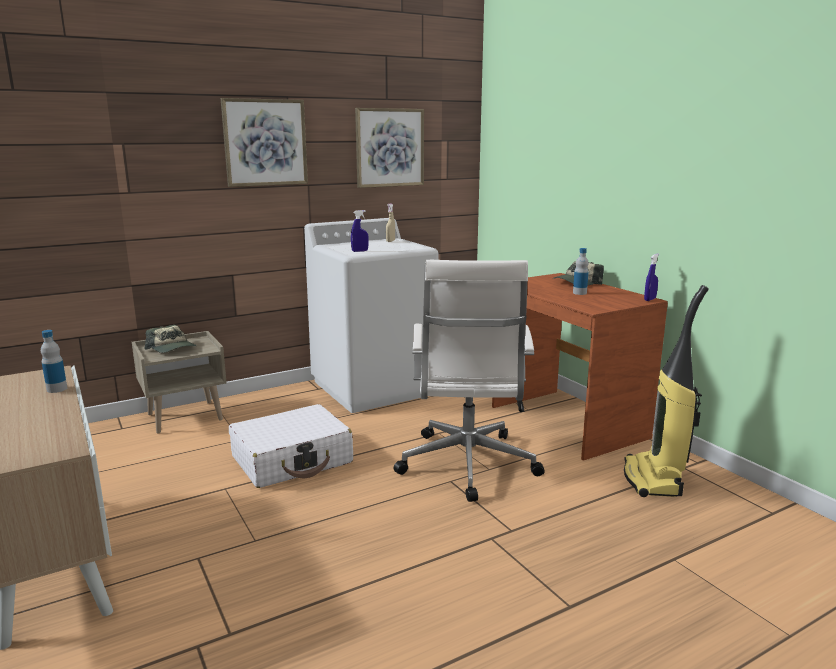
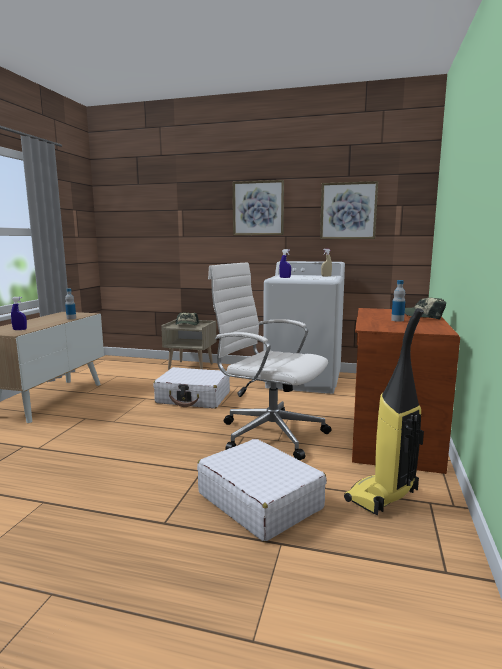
camera: 45 degrees right, 5 degrees down
white office chair [394,260,545,502] -> white office chair turned 75 degrees clockwise [208,262,332,460]
blue spray bottle [644,254,659,301] -> blue spray bottle moved to [11,297,27,330]
none -> white suitcase [197,439,327,542]

